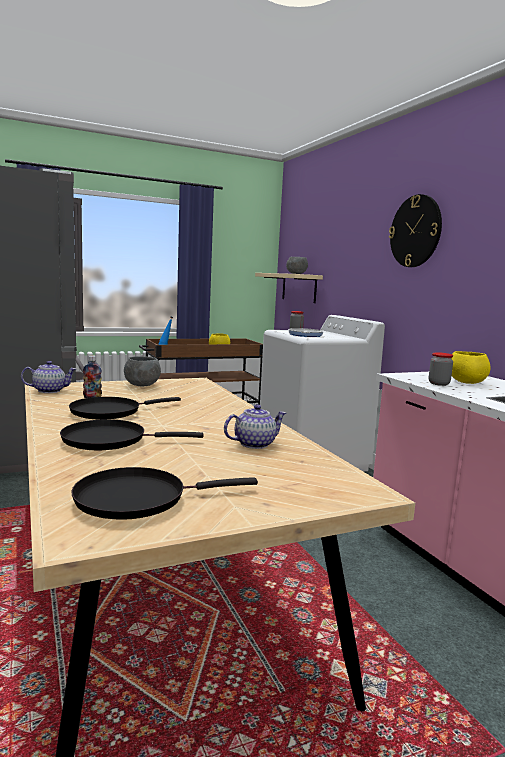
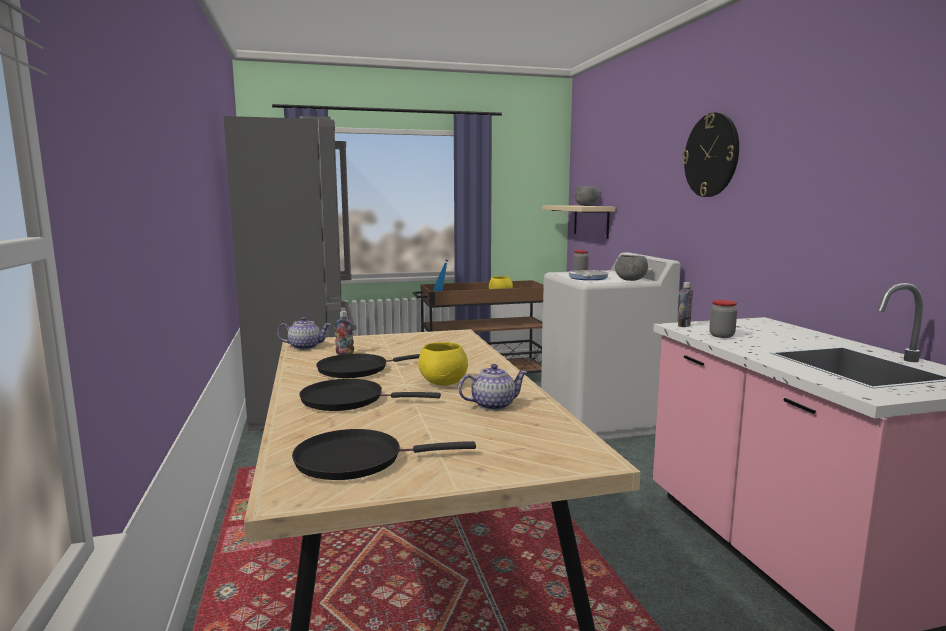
camera: 10 degrees right, 0 degrees up
grey bowl [124,356,161,386] -> grey bowl moved to [615,255,648,281]
yellow bowl [451,351,491,384] -> yellow bowl moved to [418,342,468,386]
none -> bottle [678,282,693,327]

